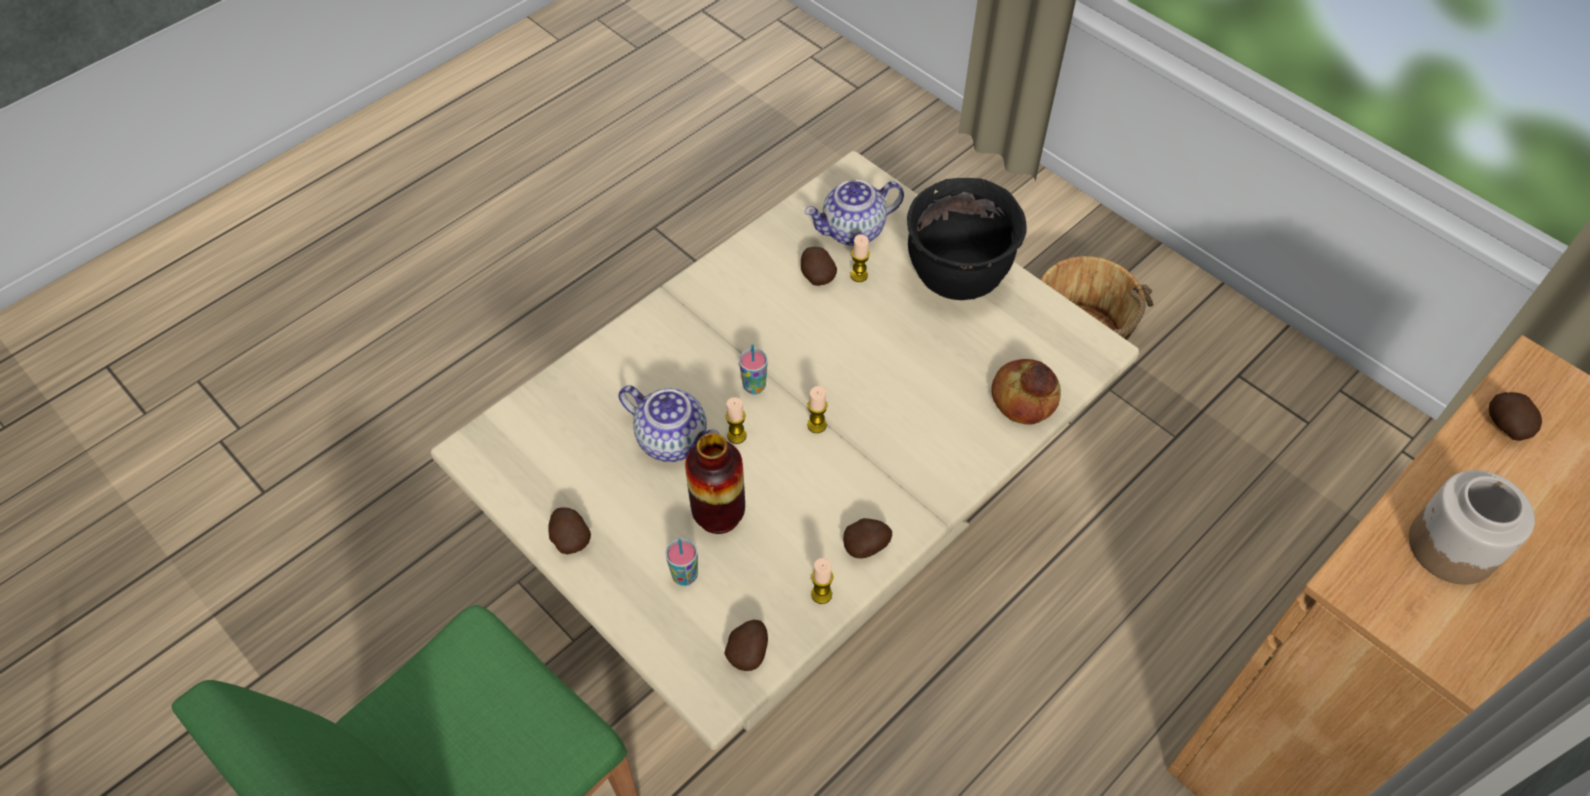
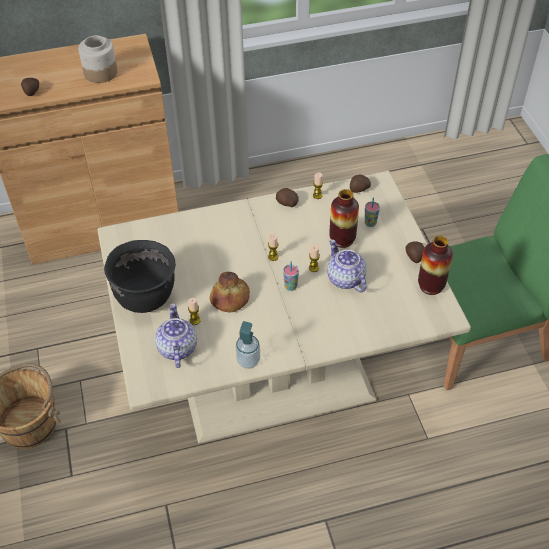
camera: 150 degrees left, 5 degrees down
potato [801,247,837,286] -> none
teapot [804,180,904,246] -> teapot turned 105 degrees counterclockwise [155,303,197,368]
bread [992,359,1061,425] -> bread moved to [210,272,250,313]
none -> soap dispenser [236,321,260,369]
none -> vase [418,236,453,295]

